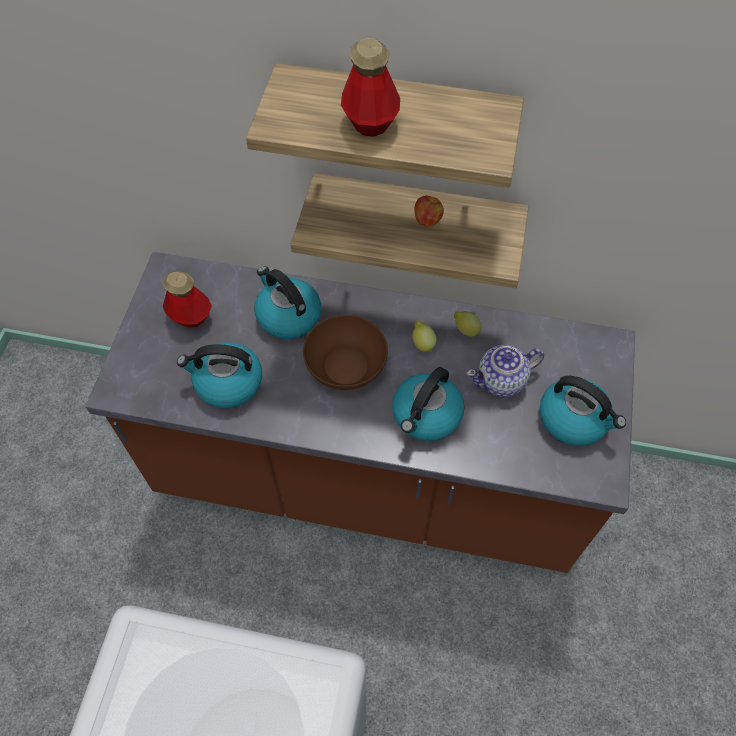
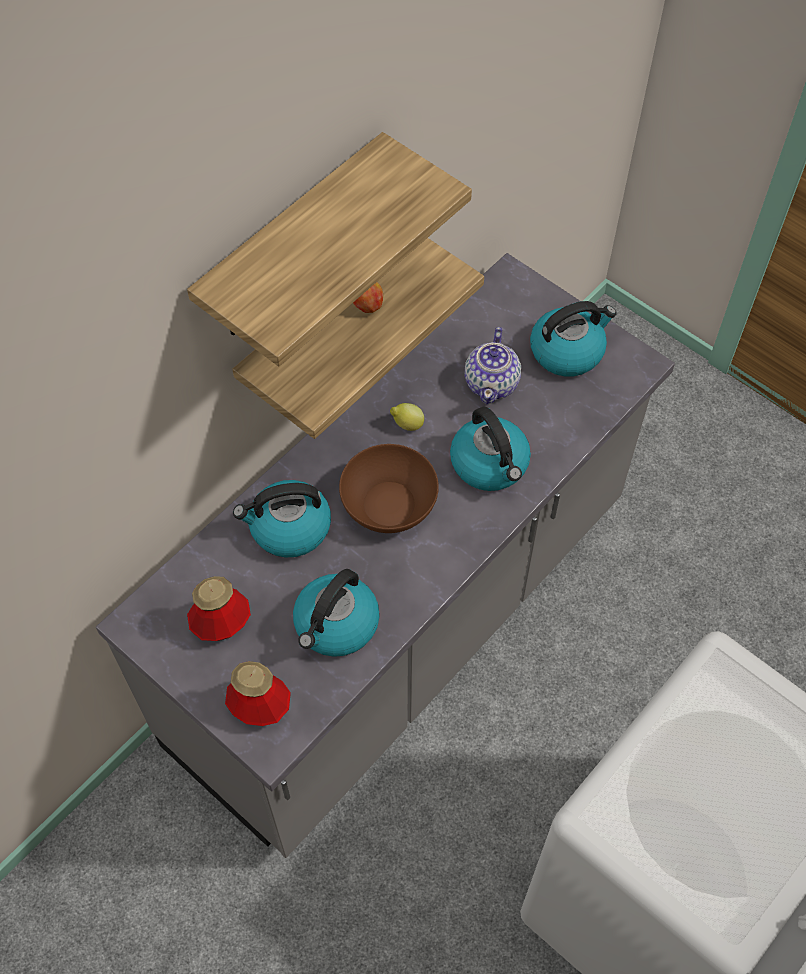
camera: 60 degrees left, 0 degrees up
brown counter [85,252,635,573] -> grey counter [96,253,675,858]
bottle [341,38,400,137] -> bottle moved to [225,661,291,726]
lemon [454,311,481,337] -> none

